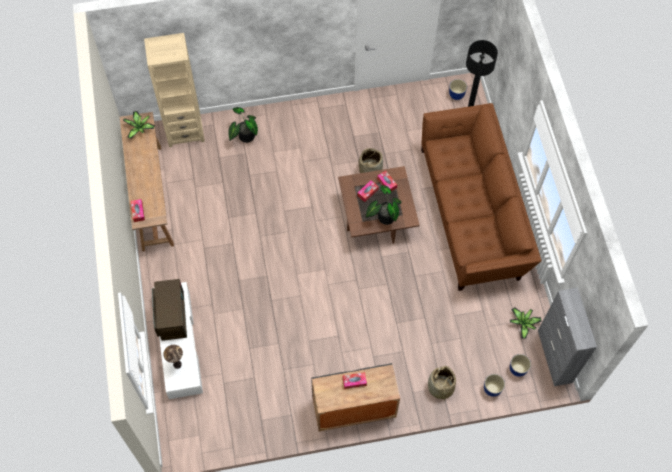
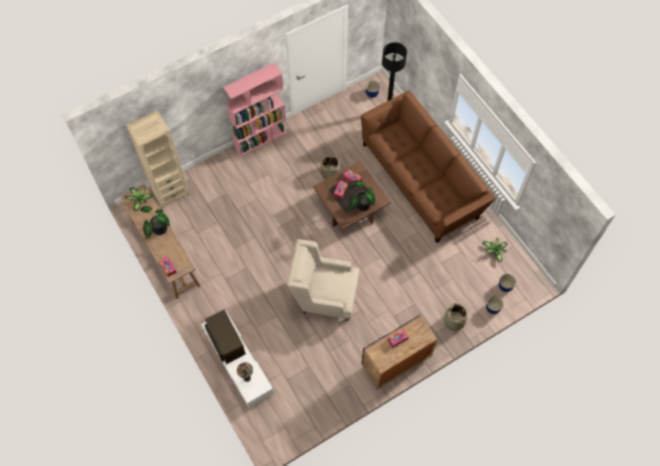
camera: 20 degrees left, 0 degrees up
potted plant [228,107,258,143] -> potted plant moved to [140,206,170,239]
grey cabinet [538,287,597,386] -> none
none -> pink bookcase [223,63,287,157]
none -> beige armchair [287,239,359,321]

